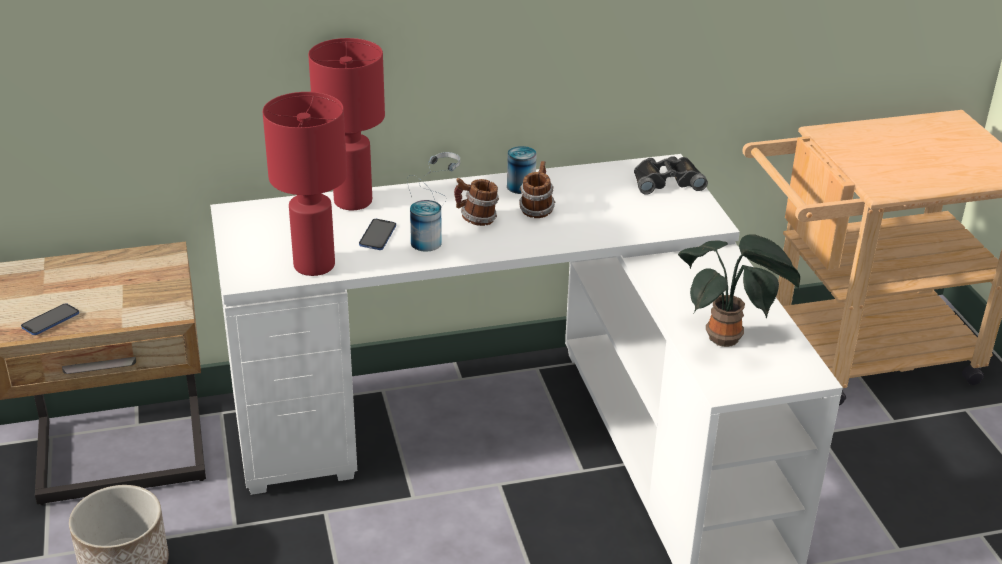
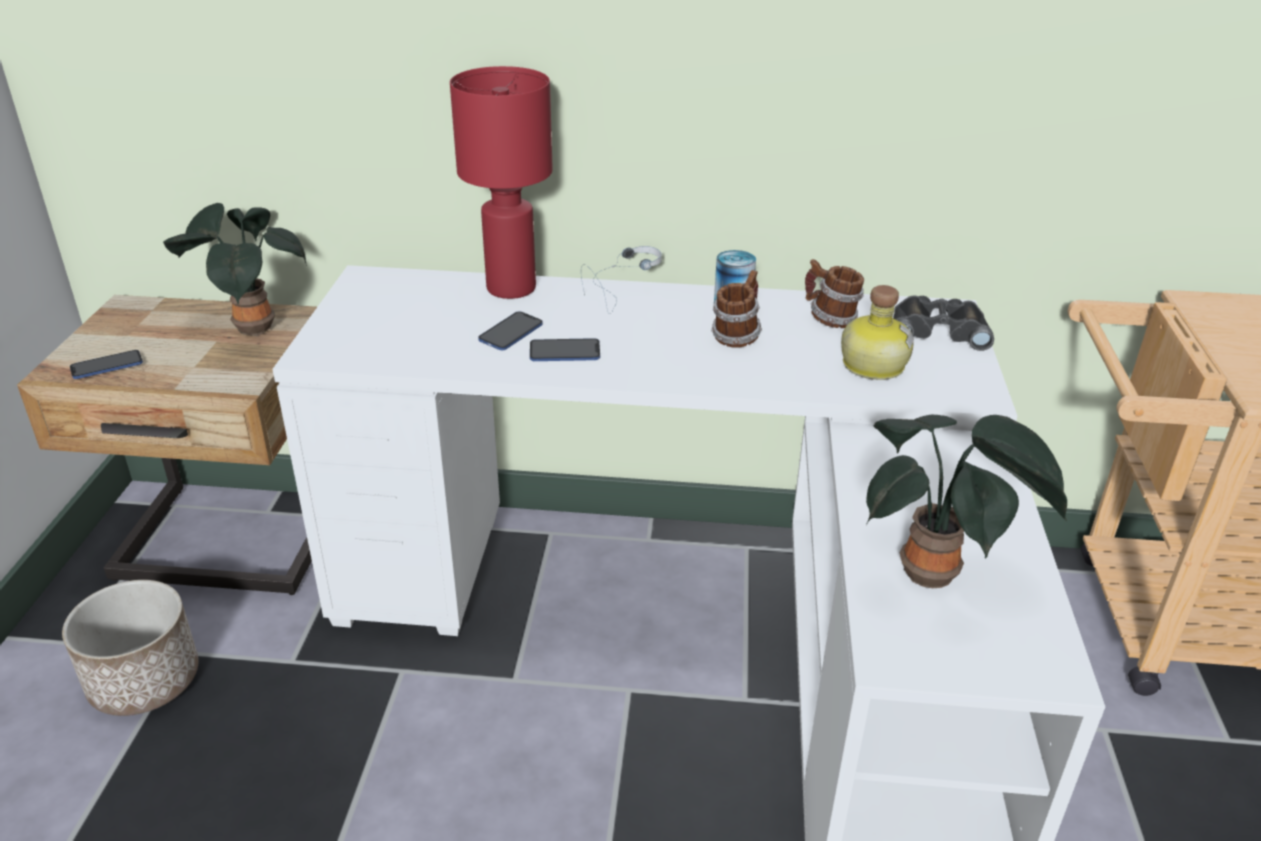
camera: 20 degrees right, 0 degrees up
red table lamp [263,92,347,276] -> none
can [410,200,442,252] -> phone [530,338,600,361]
mug [454,178,499,226] -> mug moved to [805,259,864,328]
none -> potted plant [163,203,307,337]
none -> bottle [841,285,914,380]

